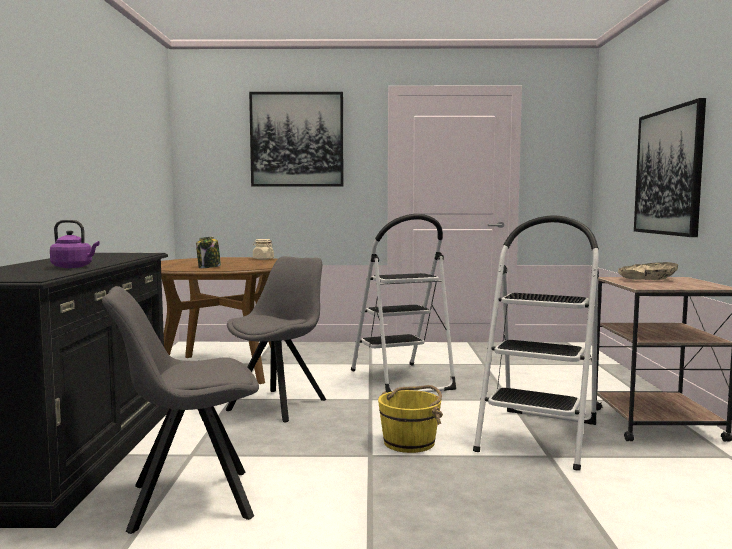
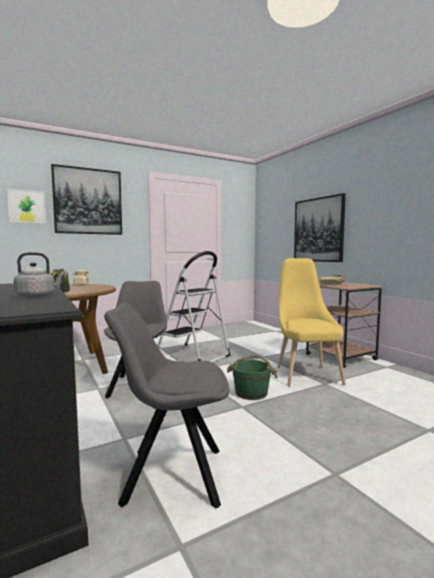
camera: 30 degrees left, 0 degrees up
purple kettle [50,220,100,268] -> grey kettle [14,252,65,298]
grey chair [102,286,259,534] -> grey chair turned 45 degrees clockwise [104,303,230,508]
yellow bucket [378,385,443,453] -> green bucket [227,355,278,400]
step ladder [473,216,599,471] -> yellow chair [278,258,346,387]
none -> picture [7,189,46,224]

